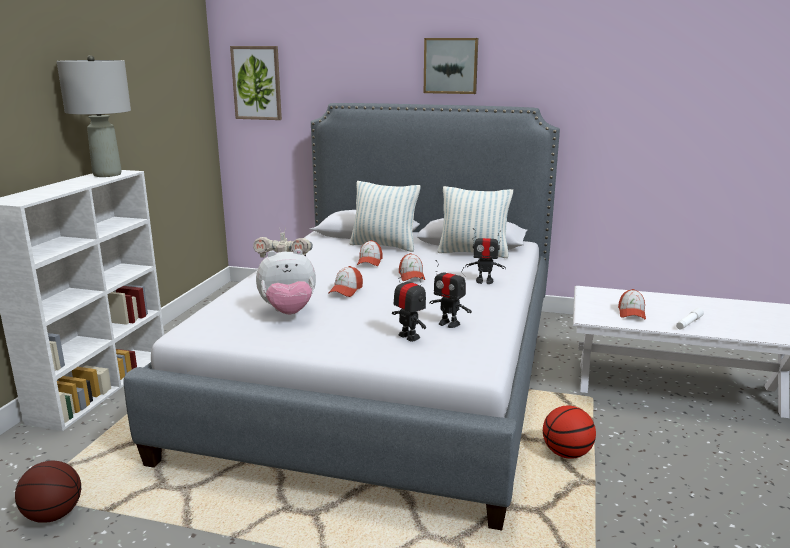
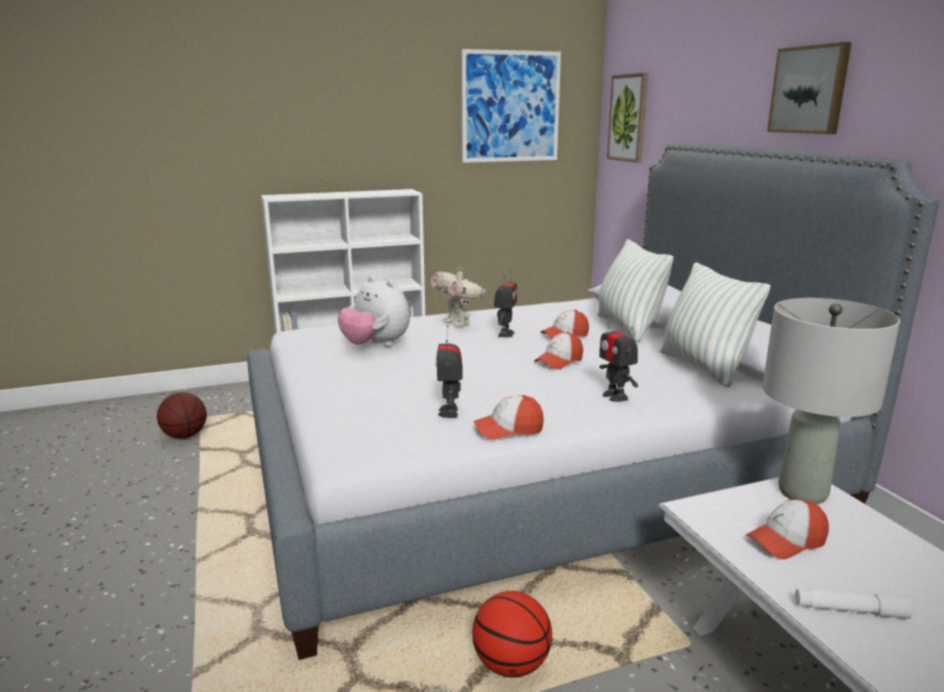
camera: 55 degrees right, 0 degrees up
grey table lamp [57,55,131,177] -> grey table lamp moved to [762,298,900,504]
cap [328,266,363,297] -> cap moved to [473,395,544,440]
toy robot [392,270,426,342] -> toy robot moved to [494,271,517,337]
none -> picture [461,49,561,163]

